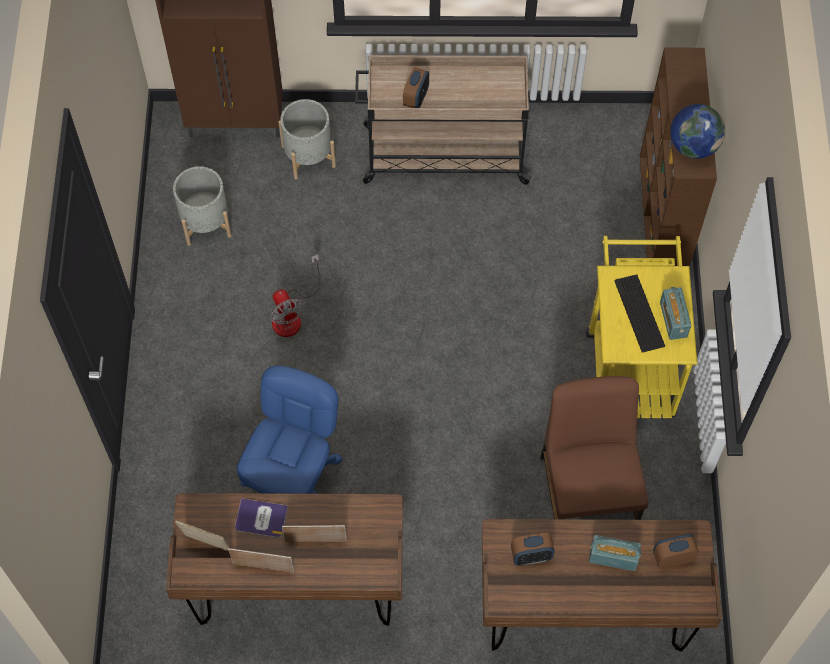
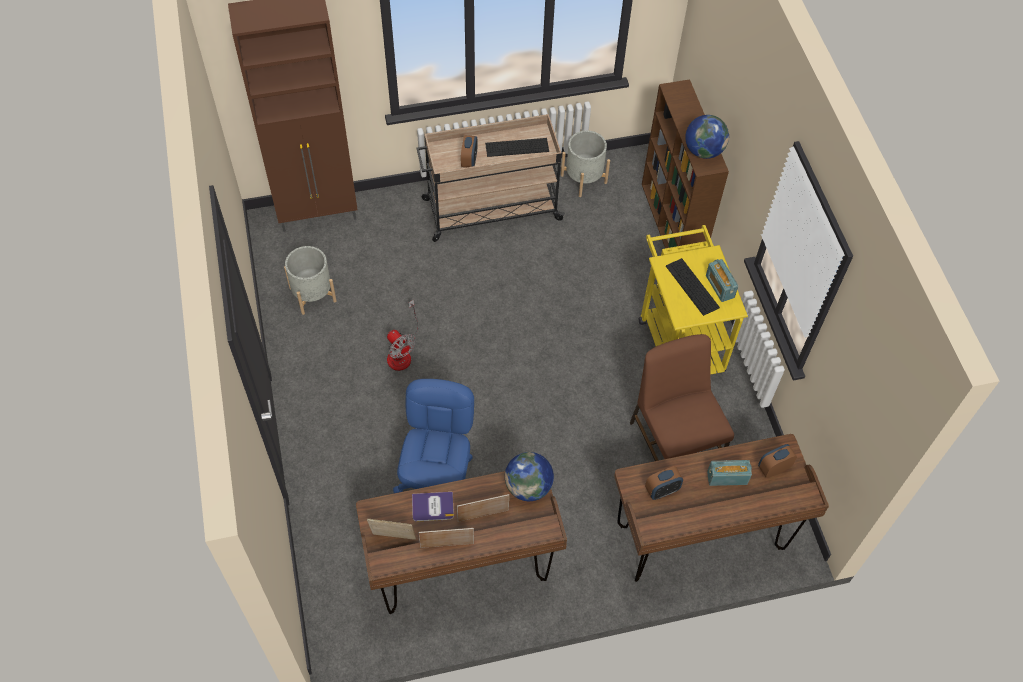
camera: 15 degrees left, 5 degrees down
grey planter [278,99,336,180] -> grey planter moved to [561,130,610,197]
none -> keyboard [485,138,549,157]
none -> globe [505,452,554,501]

